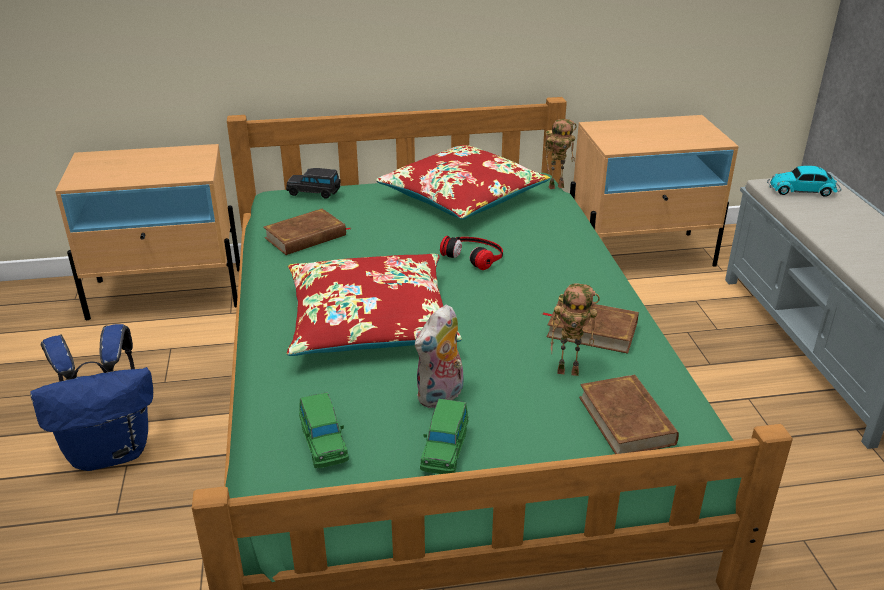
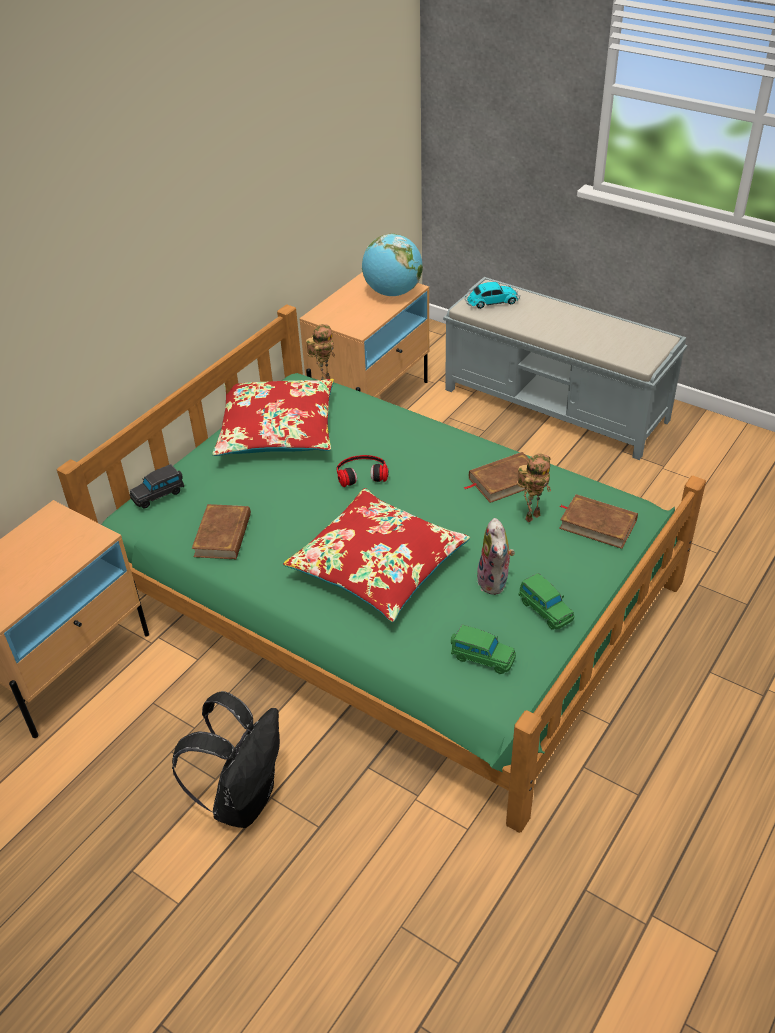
camera: 45 degrees left, 10 degrees up
blue backpack [30,324,153,471] -> black backpack [172,691,280,828]
toy car [767,166,842,197] -> toy car turned 150 degrees counterclockwise [465,282,520,309]
none -> globe [362,234,423,296]

